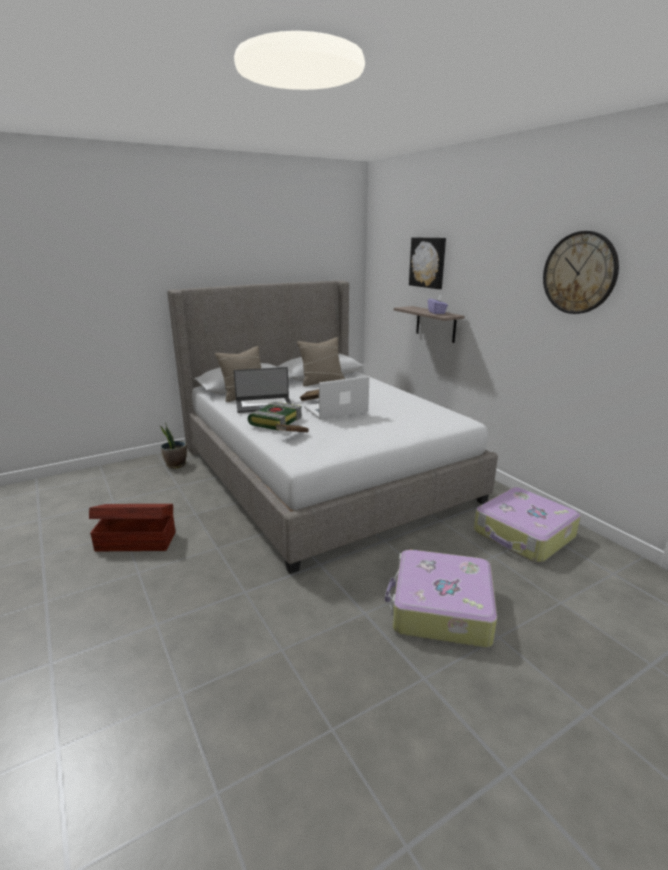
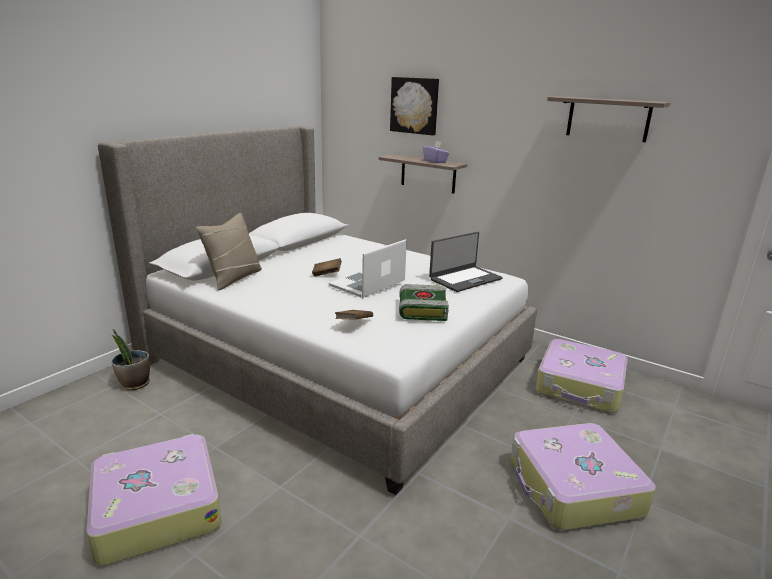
camera: 25 degrees left, 0 degrees up
brown storage box [89,504,175,551] -> suitcase [86,434,221,566]
laptop [234,367,292,413] -> laptop moved to [429,232,503,292]
book [248,402,302,431] -> book moved to [399,284,449,321]
beige pillow [297,337,345,386] -> none
wall clock [543,231,619,314] -> shelf [547,96,671,142]

